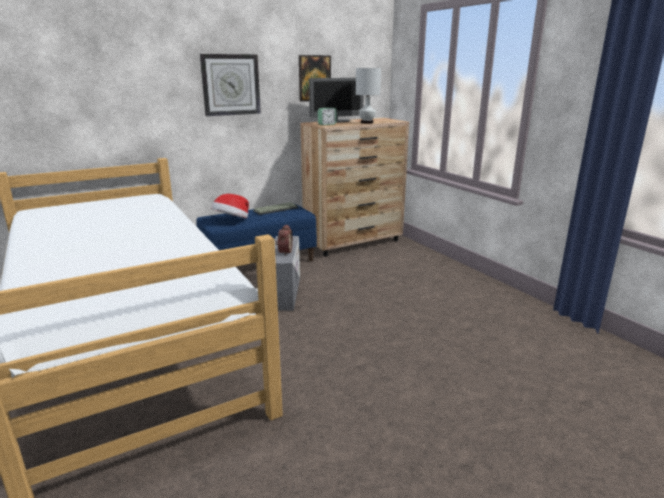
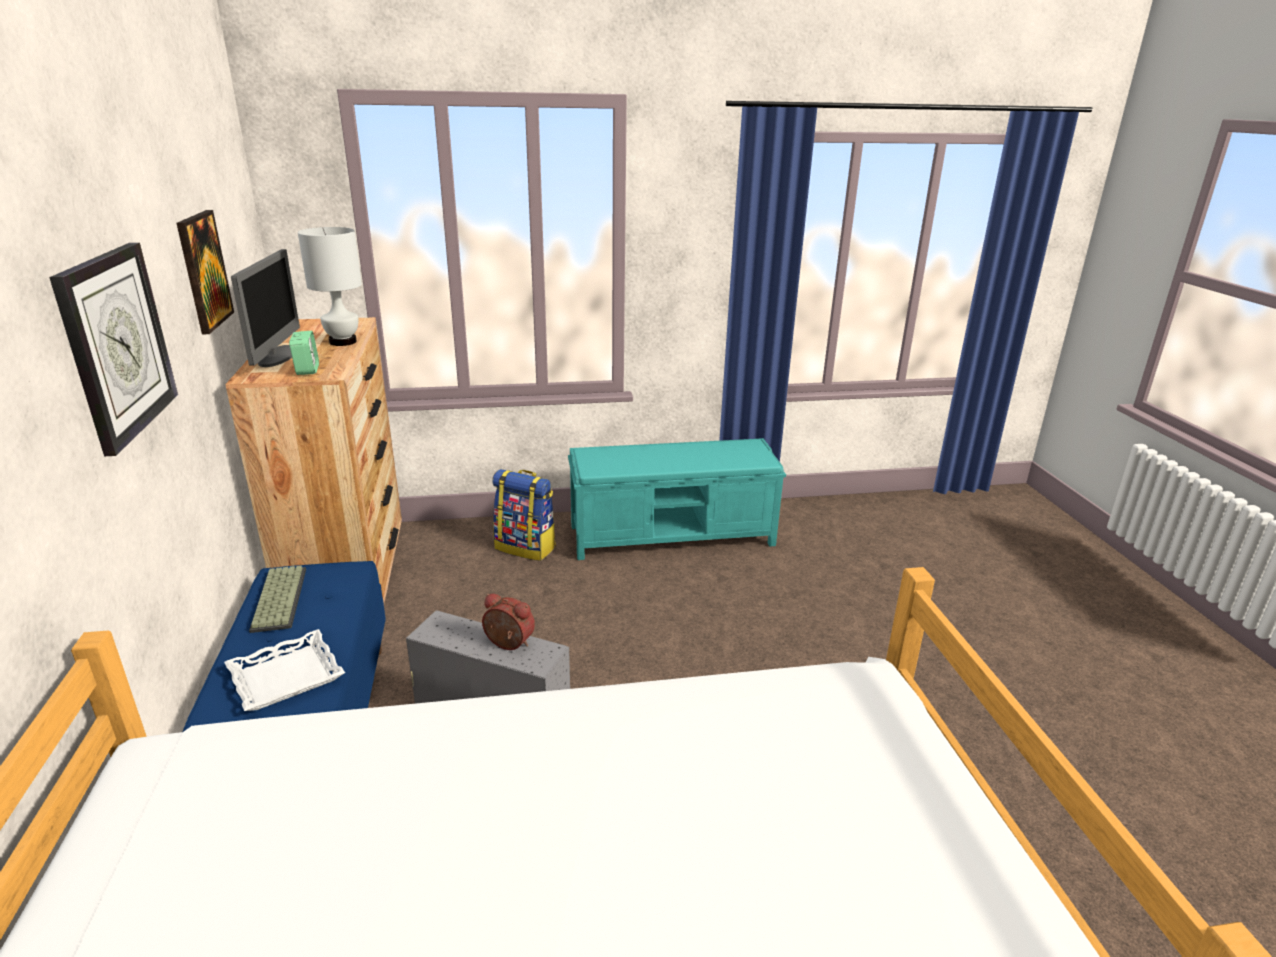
camera: 70 degrees left, 5 degrees up
hat [211,194,249,218] -> white tray [224,629,345,711]
none -> backpack [492,469,556,561]
none -> turquoise bench [568,438,786,560]

